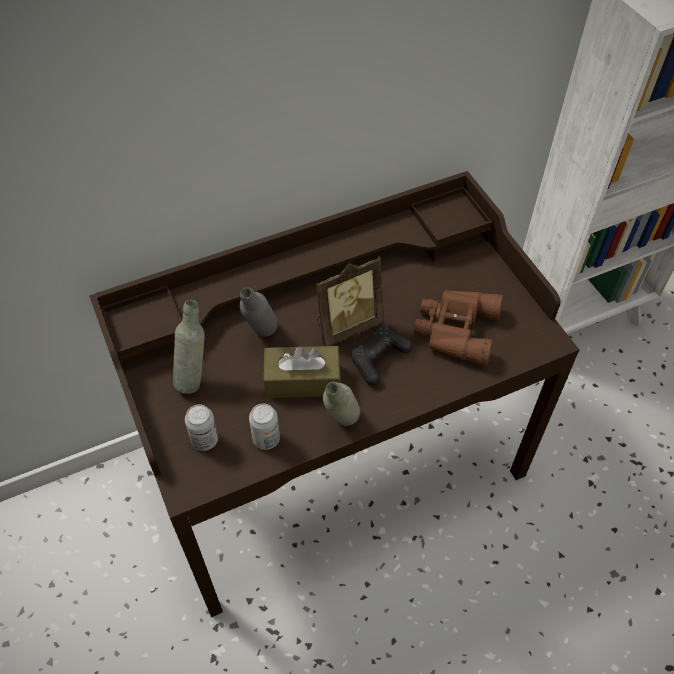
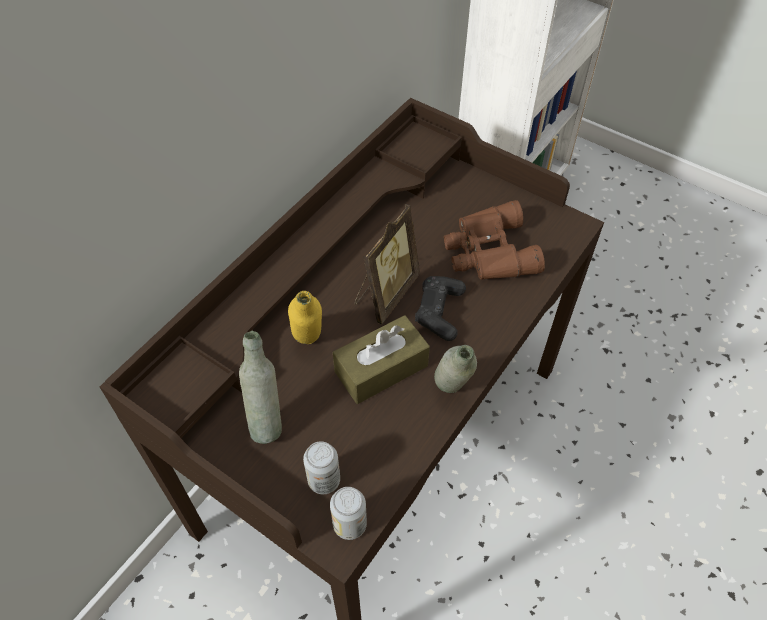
camera: 30 degrees left, 0 degrees up
grey bottle [240,287,278,337] -> yellow bottle [288,291,322,344]
can [249,403,280,450] -> can moved to [330,487,367,540]

